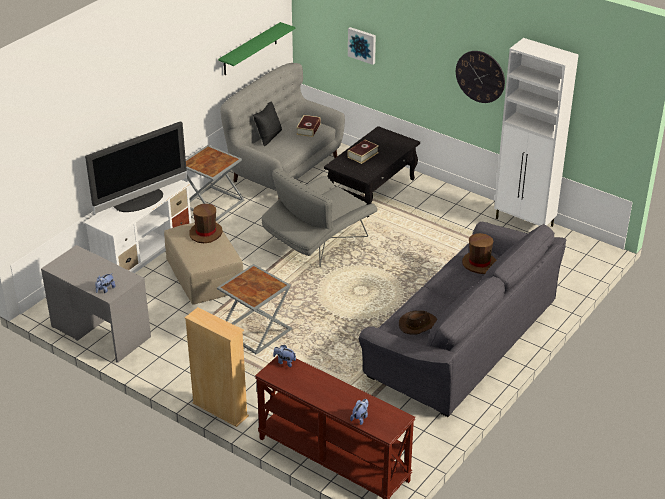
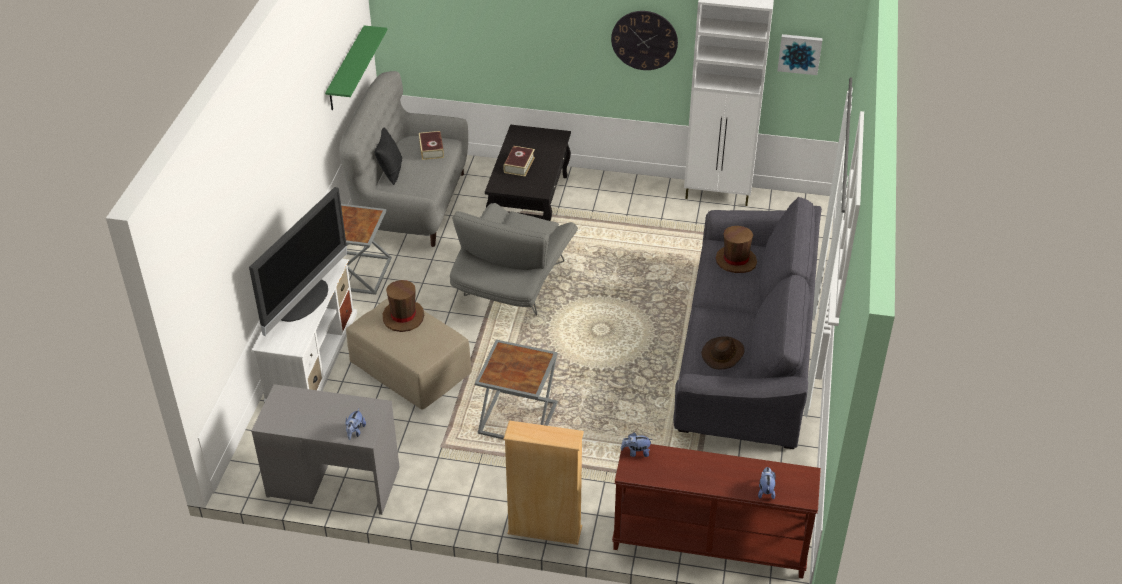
camera: 25 degrees left, 5 degrees up
picture [348,27,376,65] -> picture moved to [777,34,823,75]

